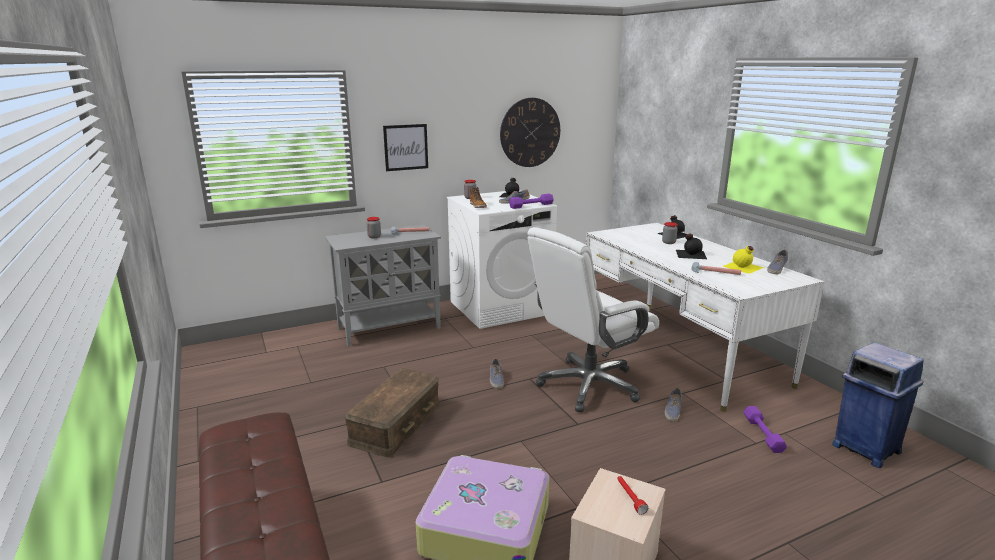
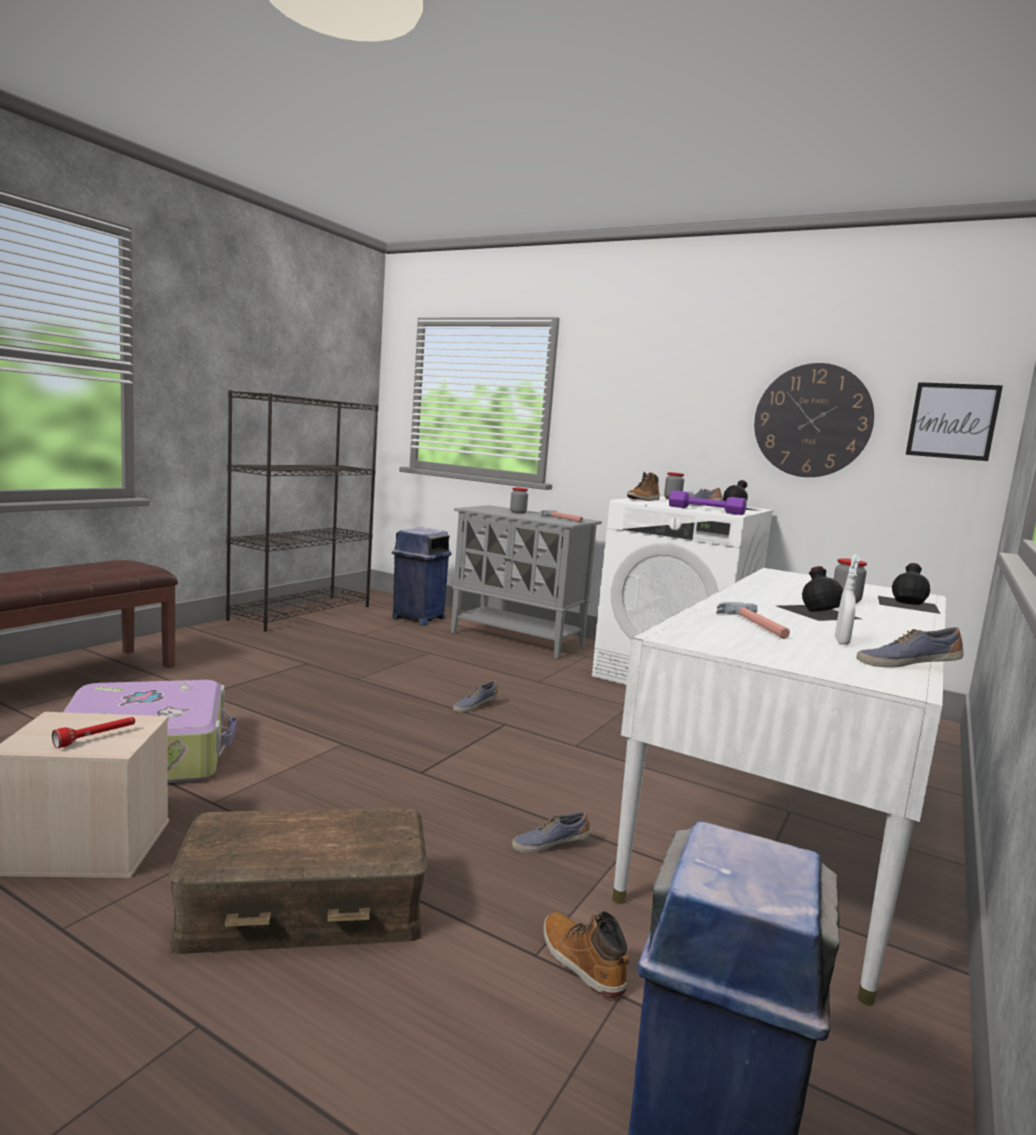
camera: 55 degrees right, 10 degrees down
brown storage box [345,368,440,457] -> brown storage box moved to [168,808,427,954]
picture [383,124,428,171] -> picture moved to [906,382,1003,461]
white office chair [528,227,659,412] -> none
yellow bottle [722,246,764,274] -> white spray bottle [835,554,860,645]
purple dumbbell [743,406,787,453] -> boot [543,911,630,998]
none -> black bookcase [226,390,379,631]
none -> blue trash can [392,527,452,626]

